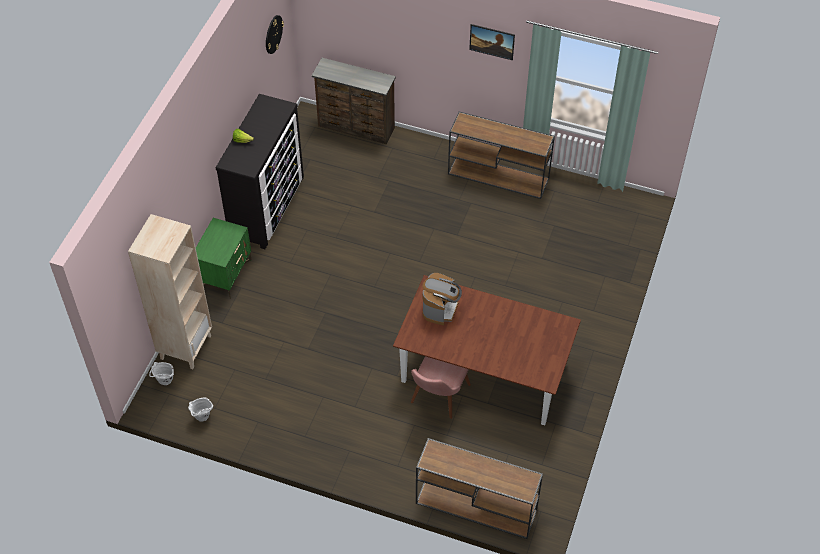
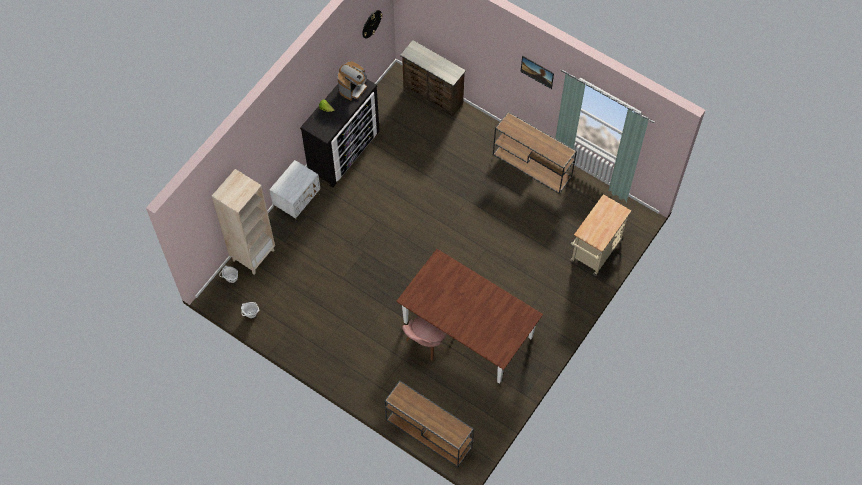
camera: 15 degrees right, 10 degrees up
green nightstand [196,218,252,299] -> white nightstand [269,160,320,223]
coffee machine [422,273,462,325] -> coffee machine moved to [337,61,367,100]
none -> beige cart [570,194,631,275]

